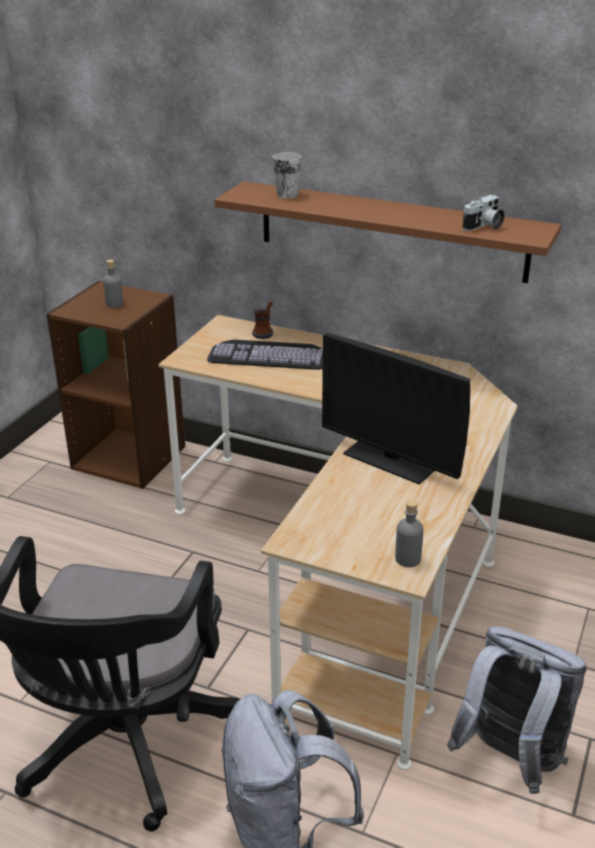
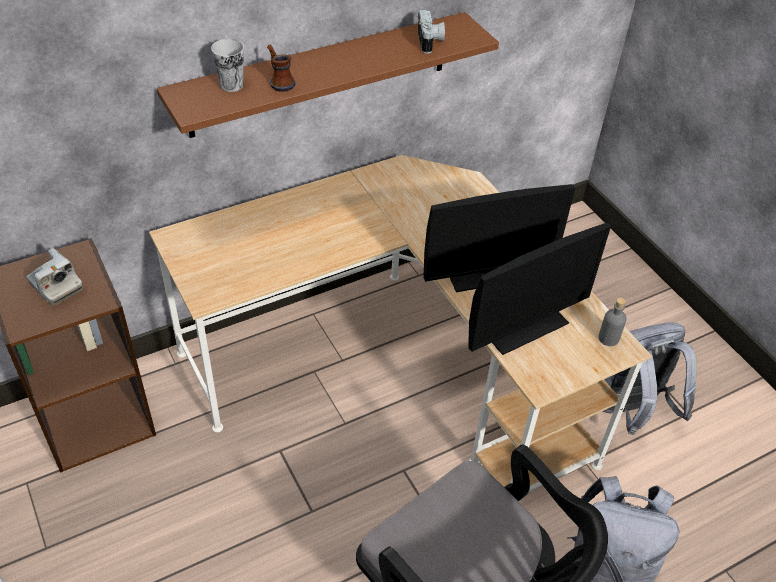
camera: 55 degrees left, 15 degrees up
grey bottle [103,260,123,308] -> camera [26,248,83,306]
keyboard [207,339,323,370] -> none
mug [252,302,273,339] -> mug moved to [267,45,295,92]
none -> monitor [468,223,611,355]

